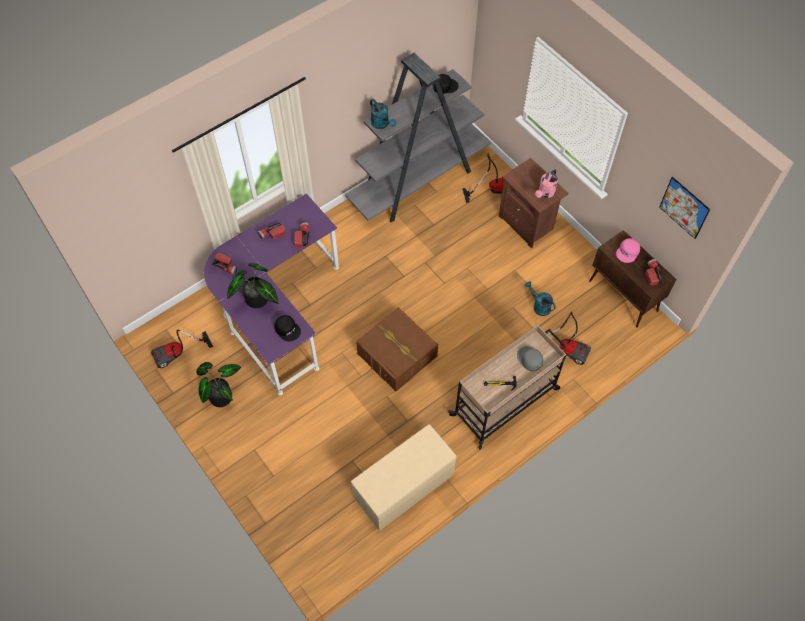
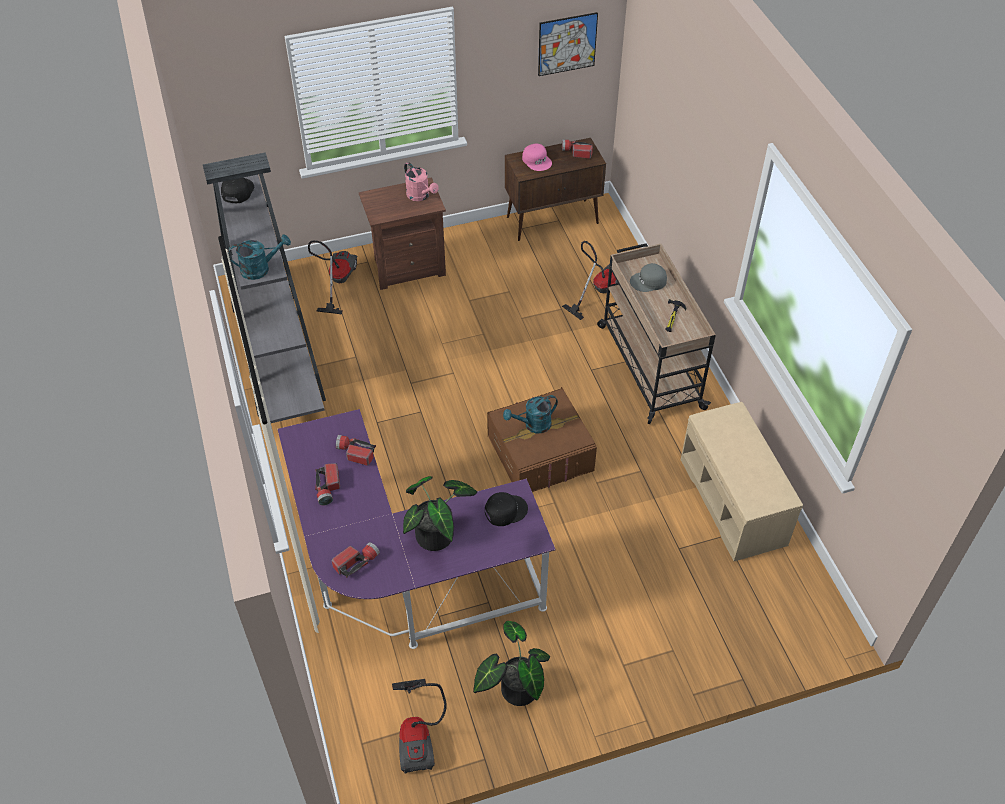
camera: 70 degrees left, 10 degrees down
turquoise watering can [525,282,556,316] -> turquoise watering can moved to [503,395,558,433]

